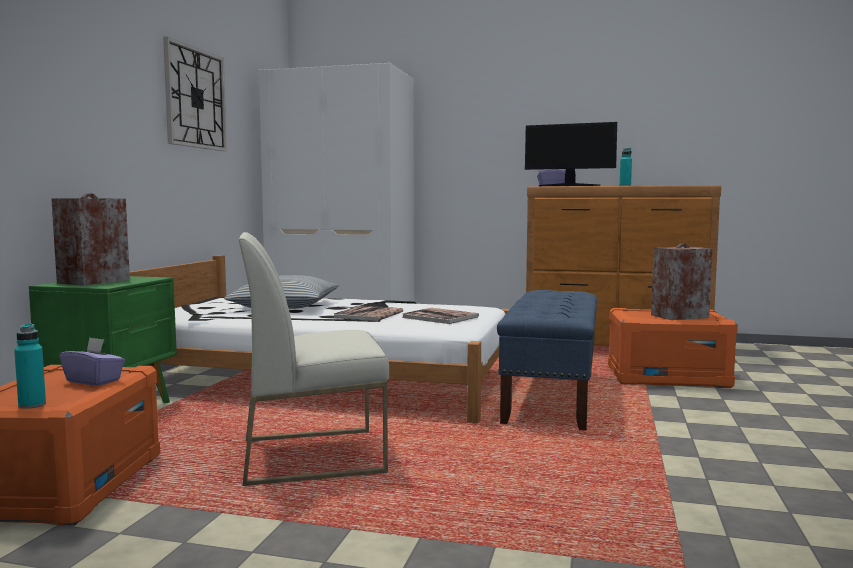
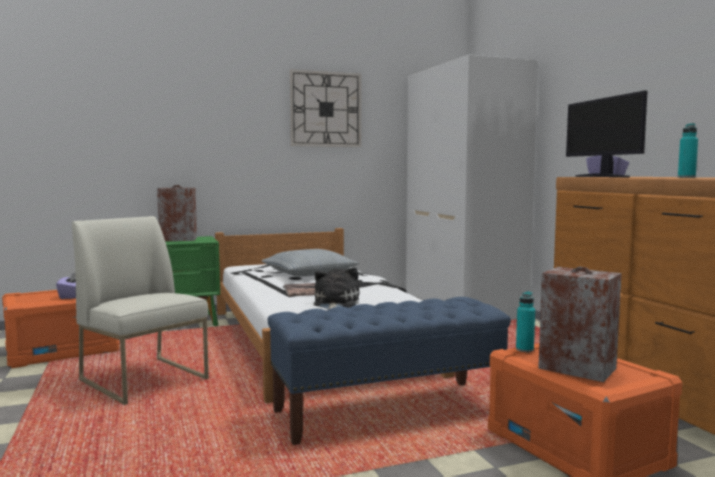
camera: 55 degrees right, 0 degrees up
turquoise bottle [14,324,46,409] -> turquoise bottle moved to [516,291,535,352]
book [402,308,479,324] -> plush toy [314,267,359,309]

